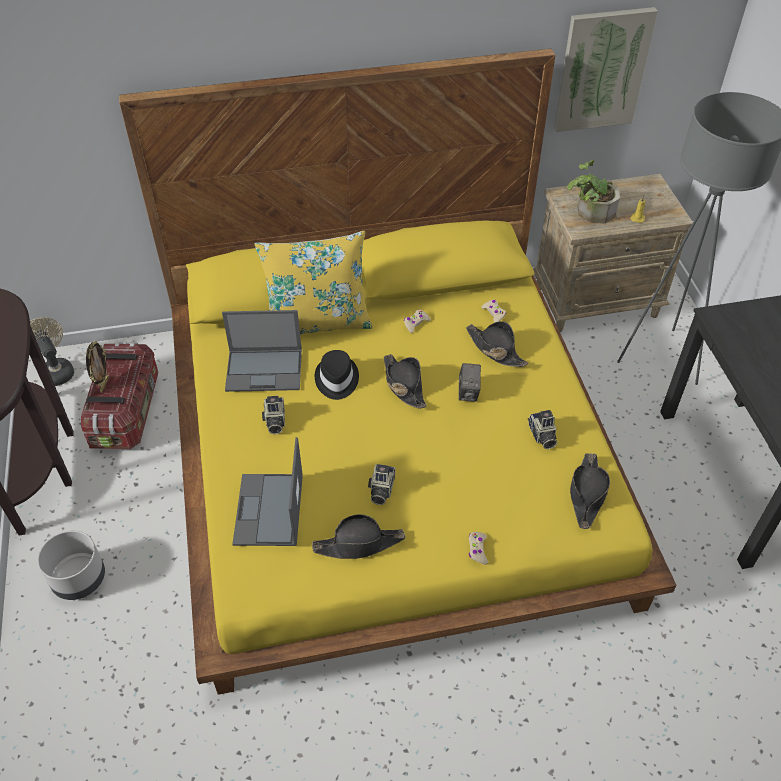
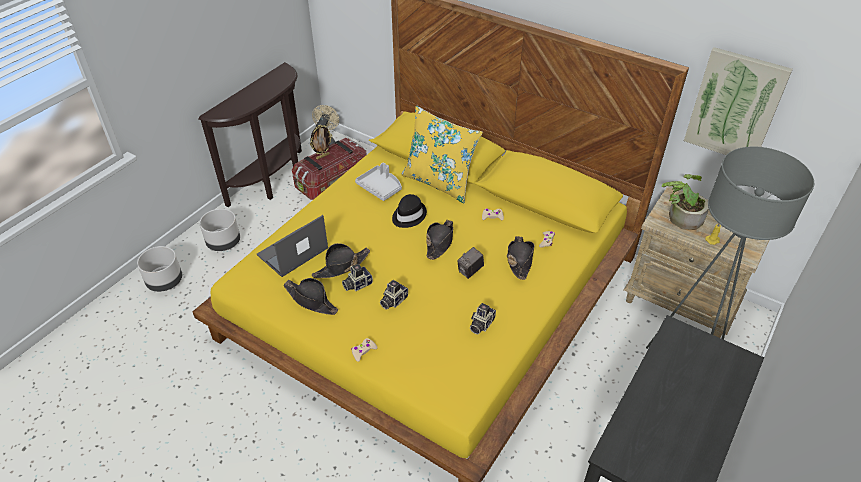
camera: 45 degrees right, 5 degrees down
laptop [222,310,302,392] -> grey tray [355,163,402,201]
camera [262,396,285,434] -> camera moved to [380,280,408,310]
black hat [570,453,610,529] -> black hat moved to [312,243,370,278]
none -> grey planter [137,246,182,292]

